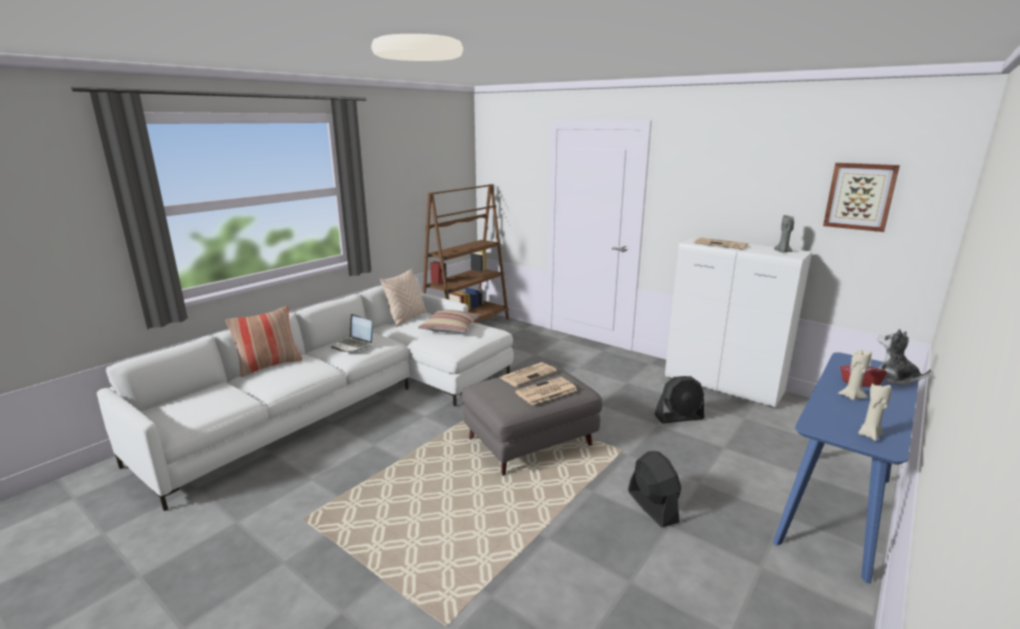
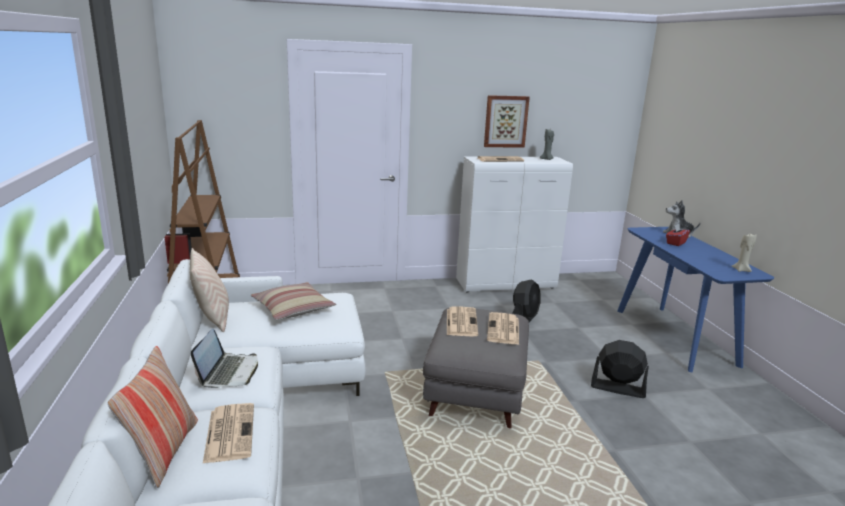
camera: 50 degrees left, 0 degrees up
laptop [331,314,373,352] -> laptop turned 75 degrees counterclockwise [191,329,258,388]
picture [823,163,900,232] -> picture moved to [484,95,530,147]
beige candle [838,350,872,401] -> none
none -> newspaper [203,403,254,463]

